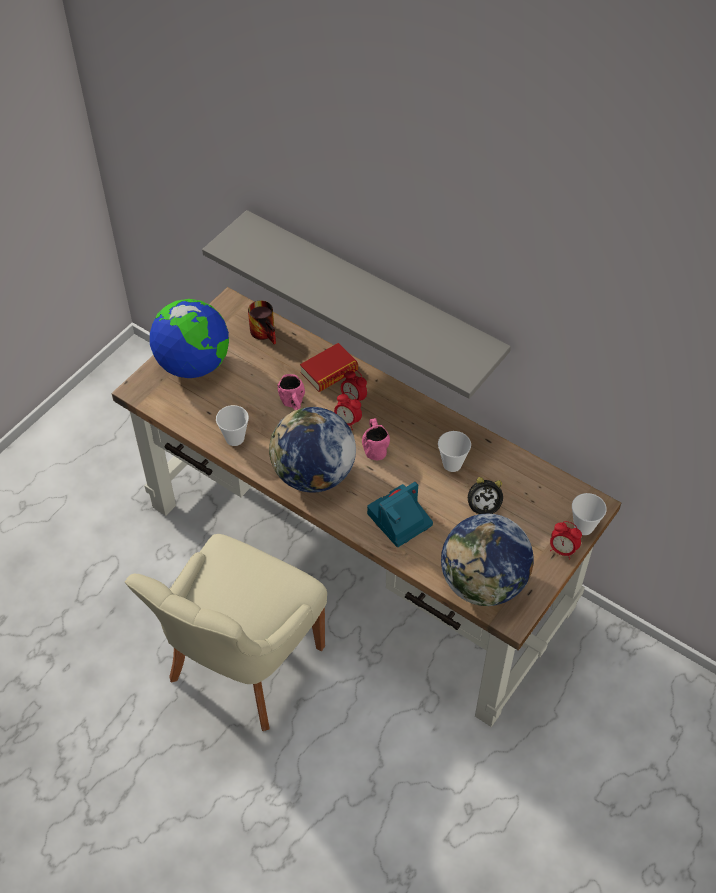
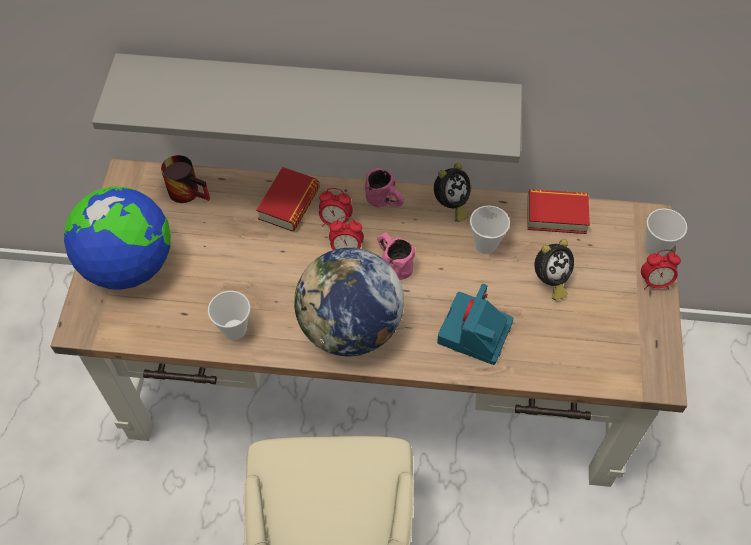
camera: 30 degrees left, 5 degrees up
pink mug [277,374,305,410] -> pink mug moved to [365,168,404,207]
globe [441,514,534,606] -> none
none -> alarm clock [434,163,471,222]
none -> book [527,189,590,234]

